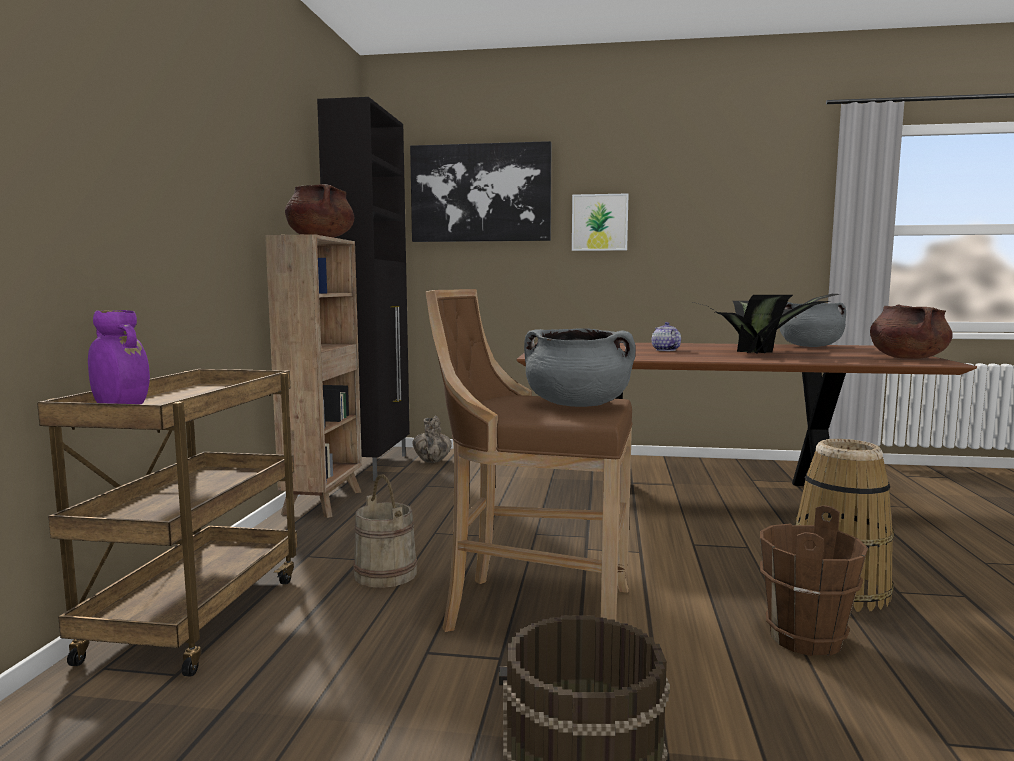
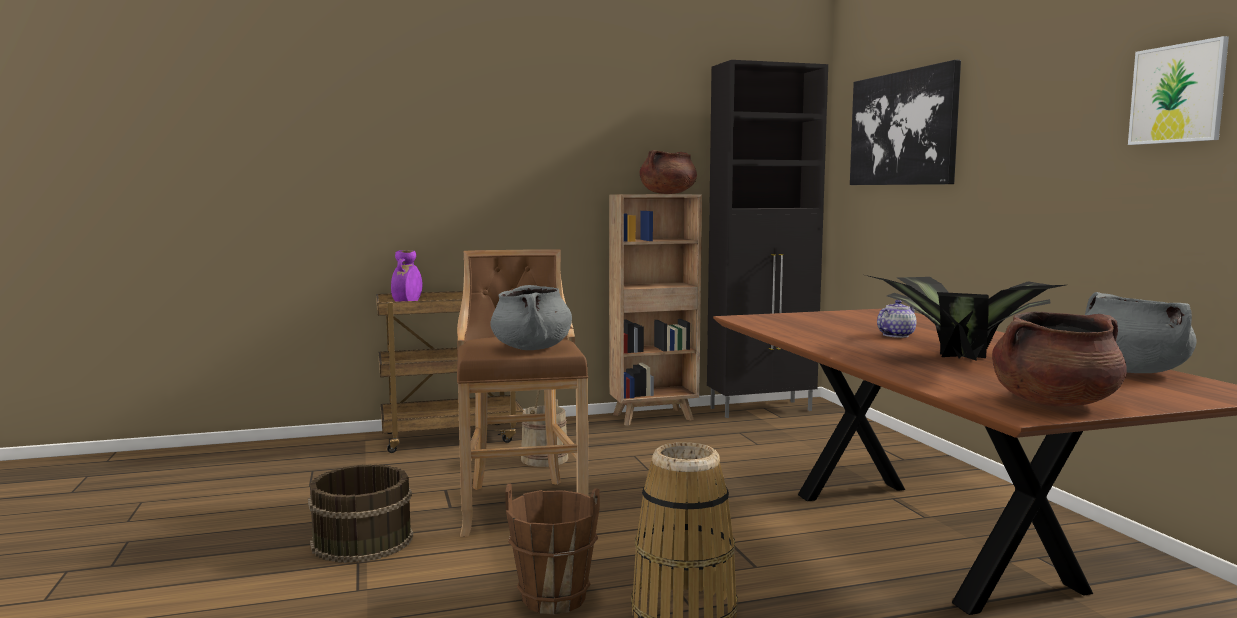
camera: 65 degrees right, 0 degrees up
vase [413,416,452,463] -> none
picture [572,193,629,251] -> picture moved to [1128,36,1229,145]

